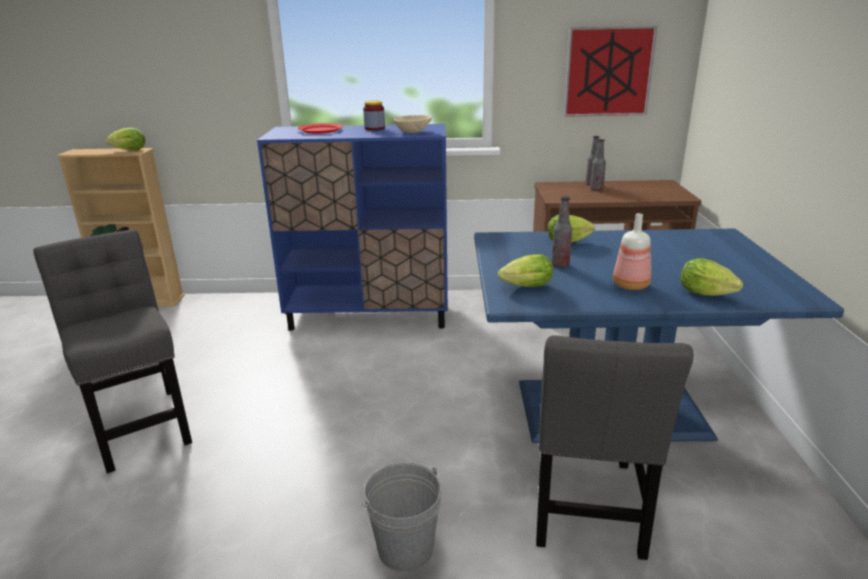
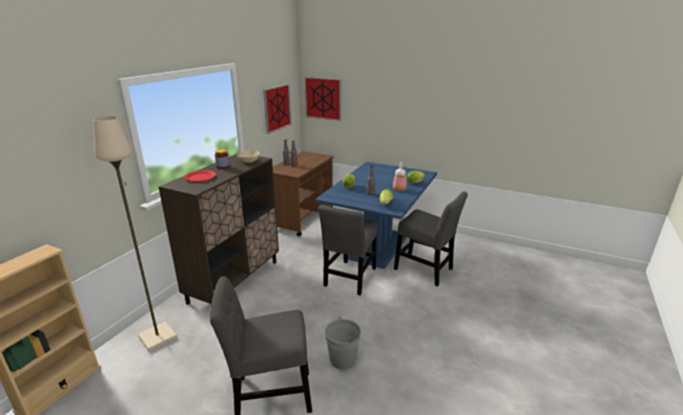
camera: 65 degrees left, 0 degrees up
lettuce [106,128,145,150] -> none
blue cabinet [257,124,448,330] -> brown cabinet [159,154,279,305]
grey bucket [361,462,441,571] -> grey bucket moved to [325,317,361,369]
none -> beige floor lamp [93,116,177,351]
none -> picture [304,77,341,121]
none -> grey chair [318,205,378,295]

